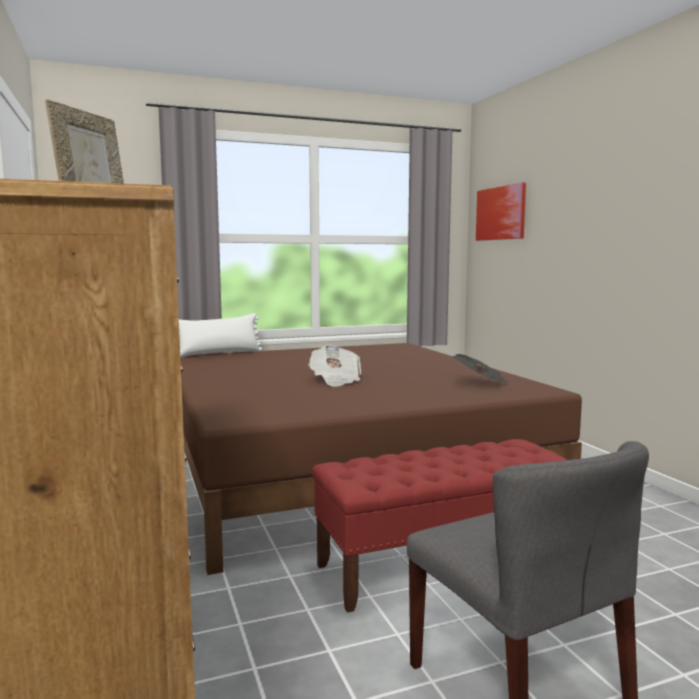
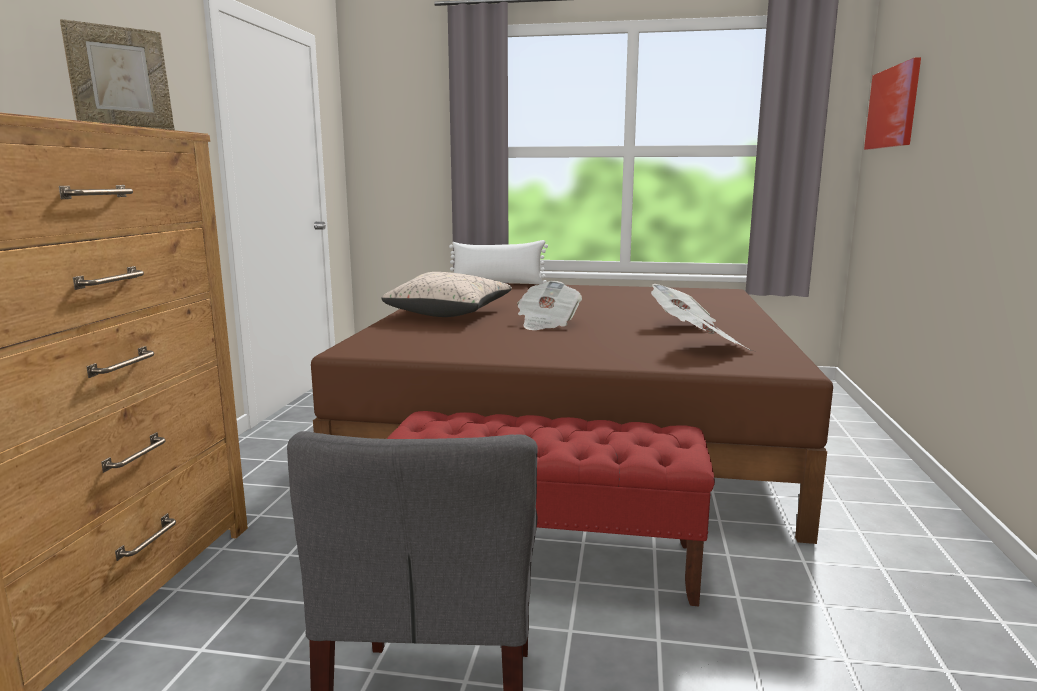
camera: 30 degrees right, 5 degrees up
none -> beige pillow [381,272,512,317]
none -> newspaper [651,284,716,331]

